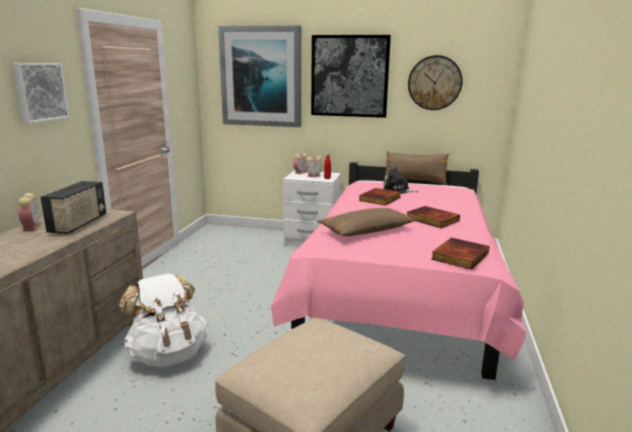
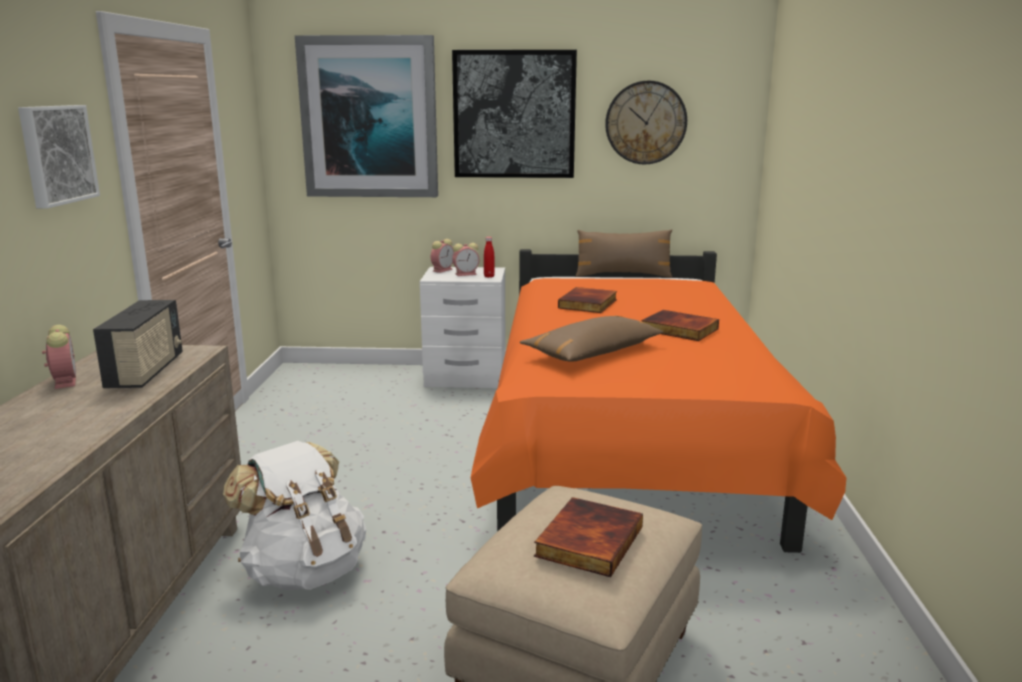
camera: 10 degrees left, 0 degrees up
pink bed [271,162,526,380] -> orange bed [471,249,846,553]
plush toy [383,166,419,194] -> none
book [431,238,489,270] -> book moved to [534,497,643,577]

